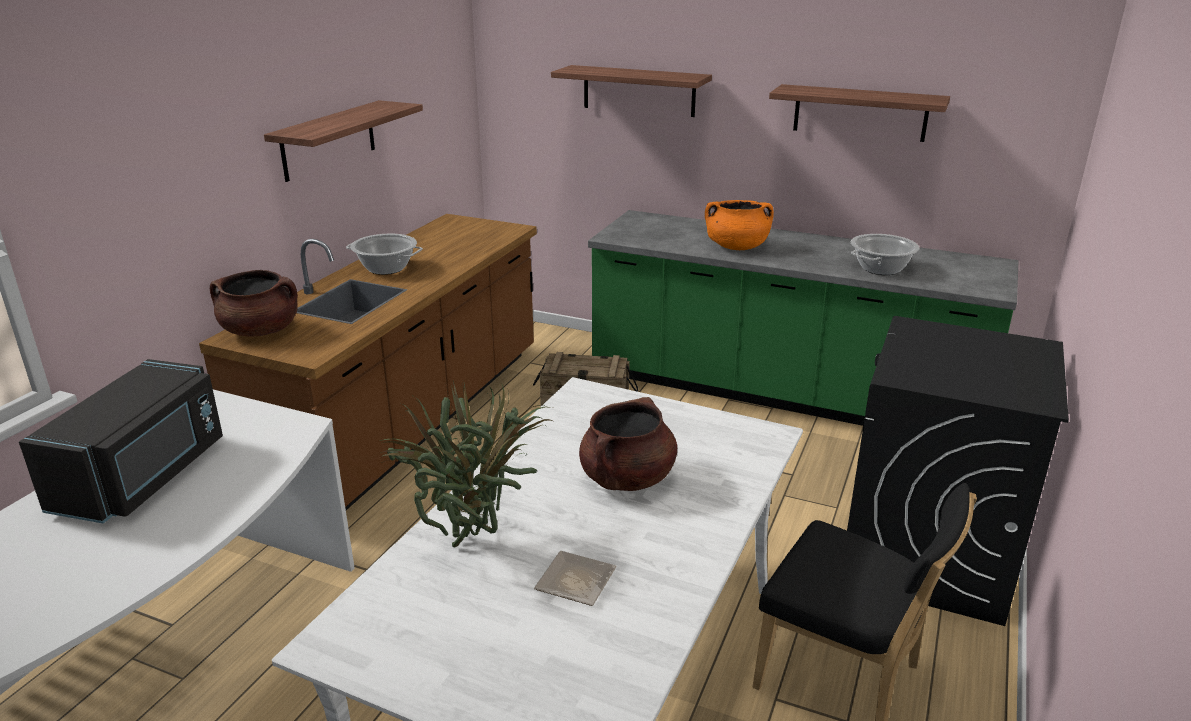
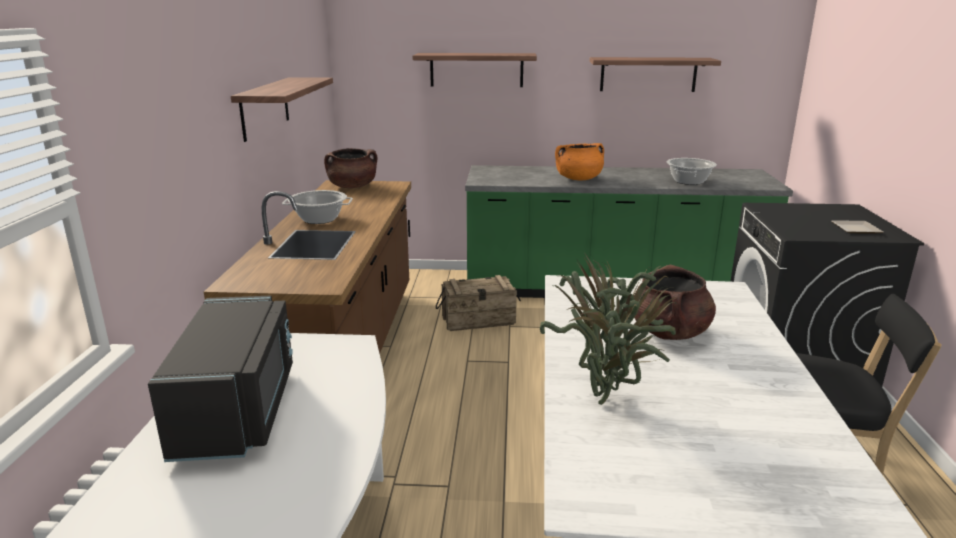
camera: 20 degrees left, 5 degrees down
brown cooking pot [210,270,298,337] -> brown cooking pot moved to [324,148,377,188]
plate [534,551,617,606] -> plate moved to [831,220,883,234]

